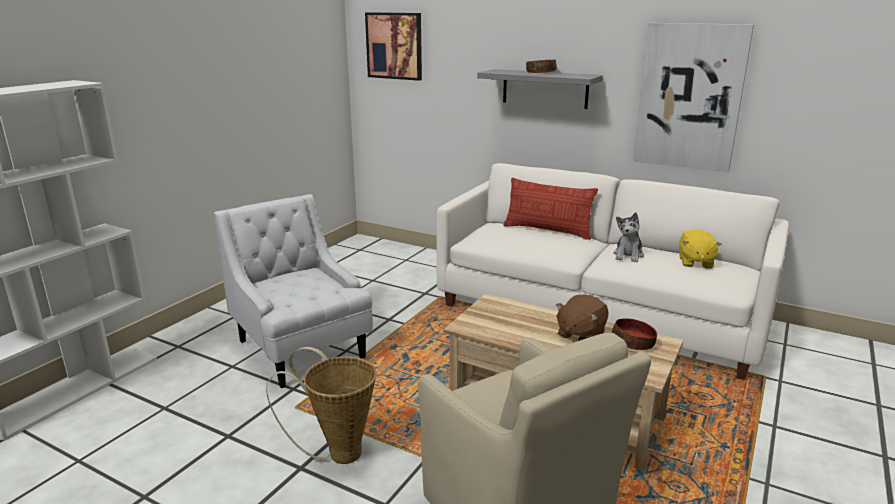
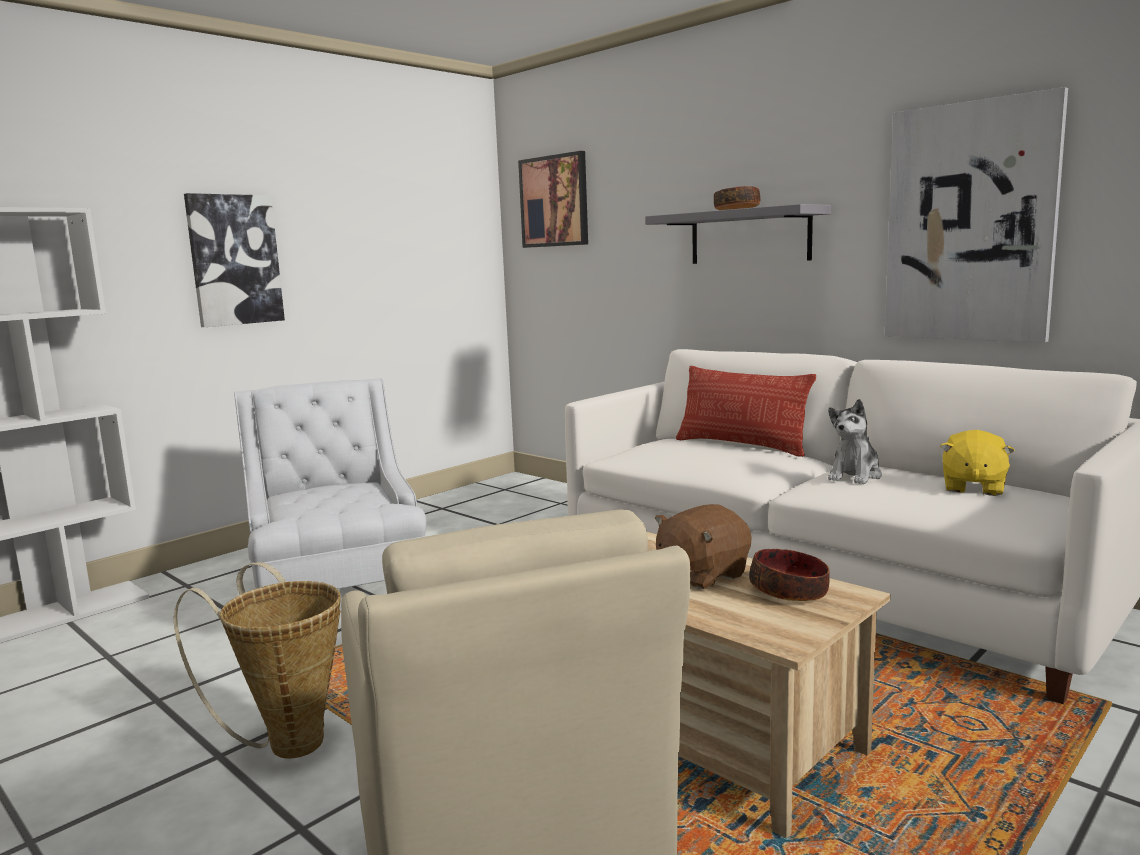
camera: 15 degrees right, 10 degrees down
none -> picture [184,193,285,327]

